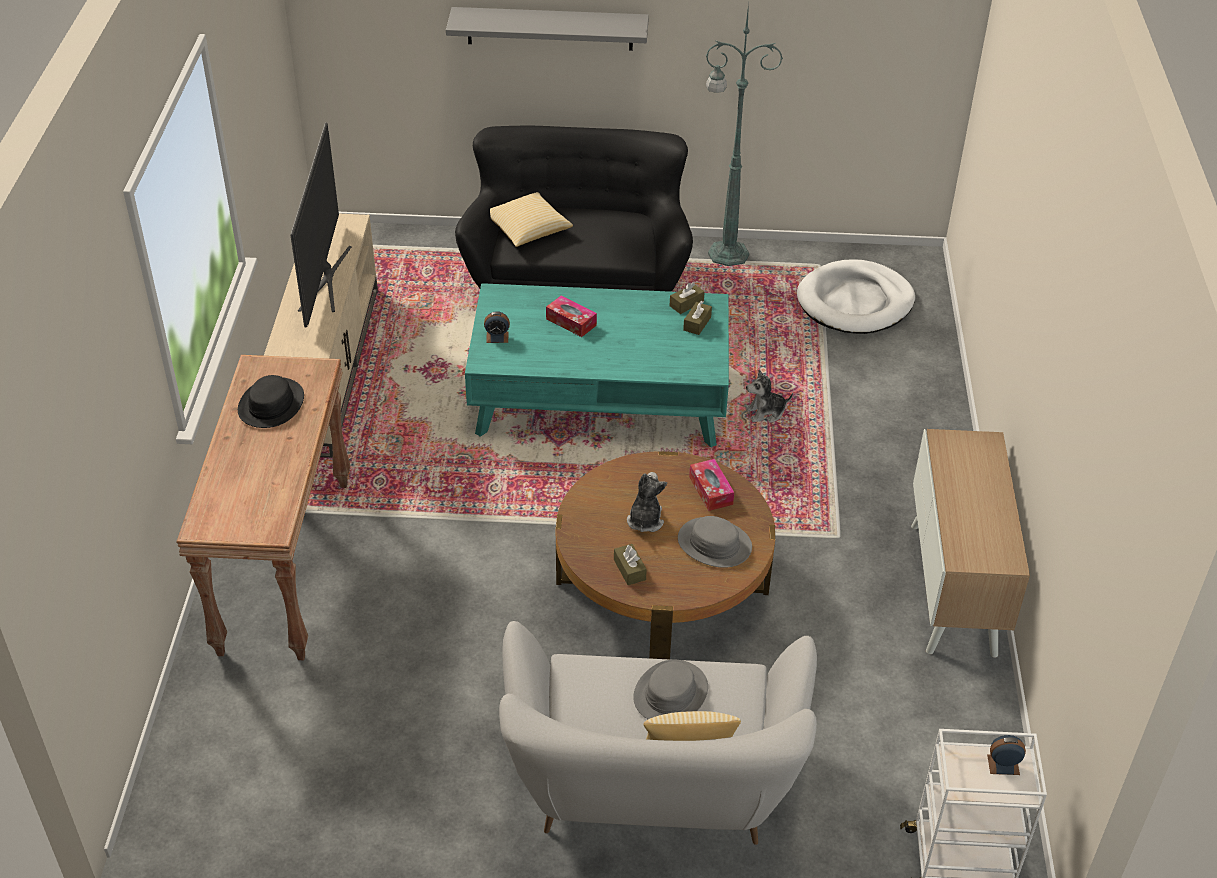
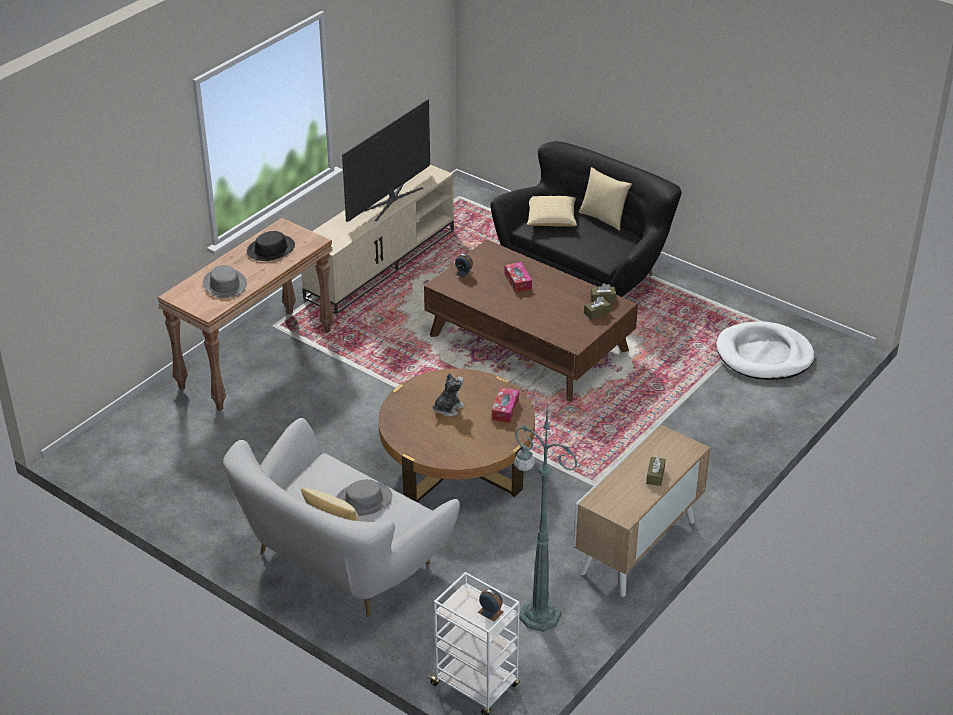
camera: 35 degrees right, 5 degrees down
grey shelf [446,7,649,51] -> none
turquoise coffee table [465,283,729,447] -> brown coffee table [424,240,638,401]
brown tissue box [614,544,647,585] -> brown tissue box moved to [646,456,665,486]
grey hat [678,516,752,568] -> grey hat moved to [203,265,247,298]
green floor lamp [706,3,783,266] -> green floor lamp moved to [514,402,578,632]
plush toy [746,370,793,423] -> none
none -> pillow [579,167,632,231]

